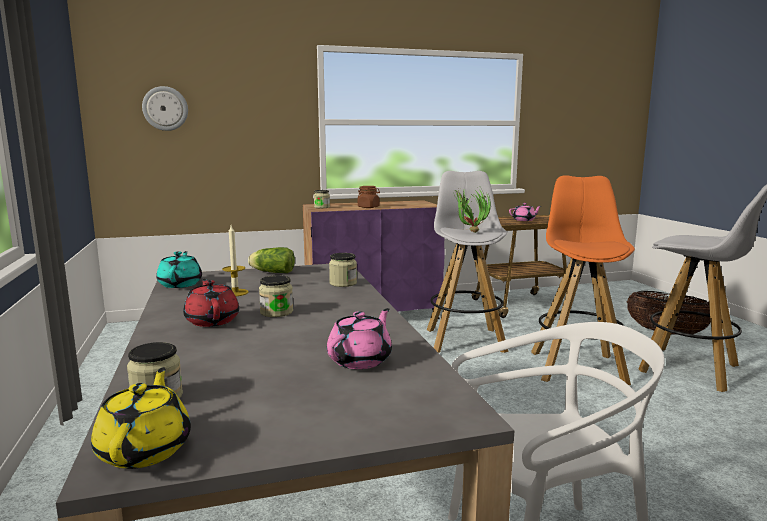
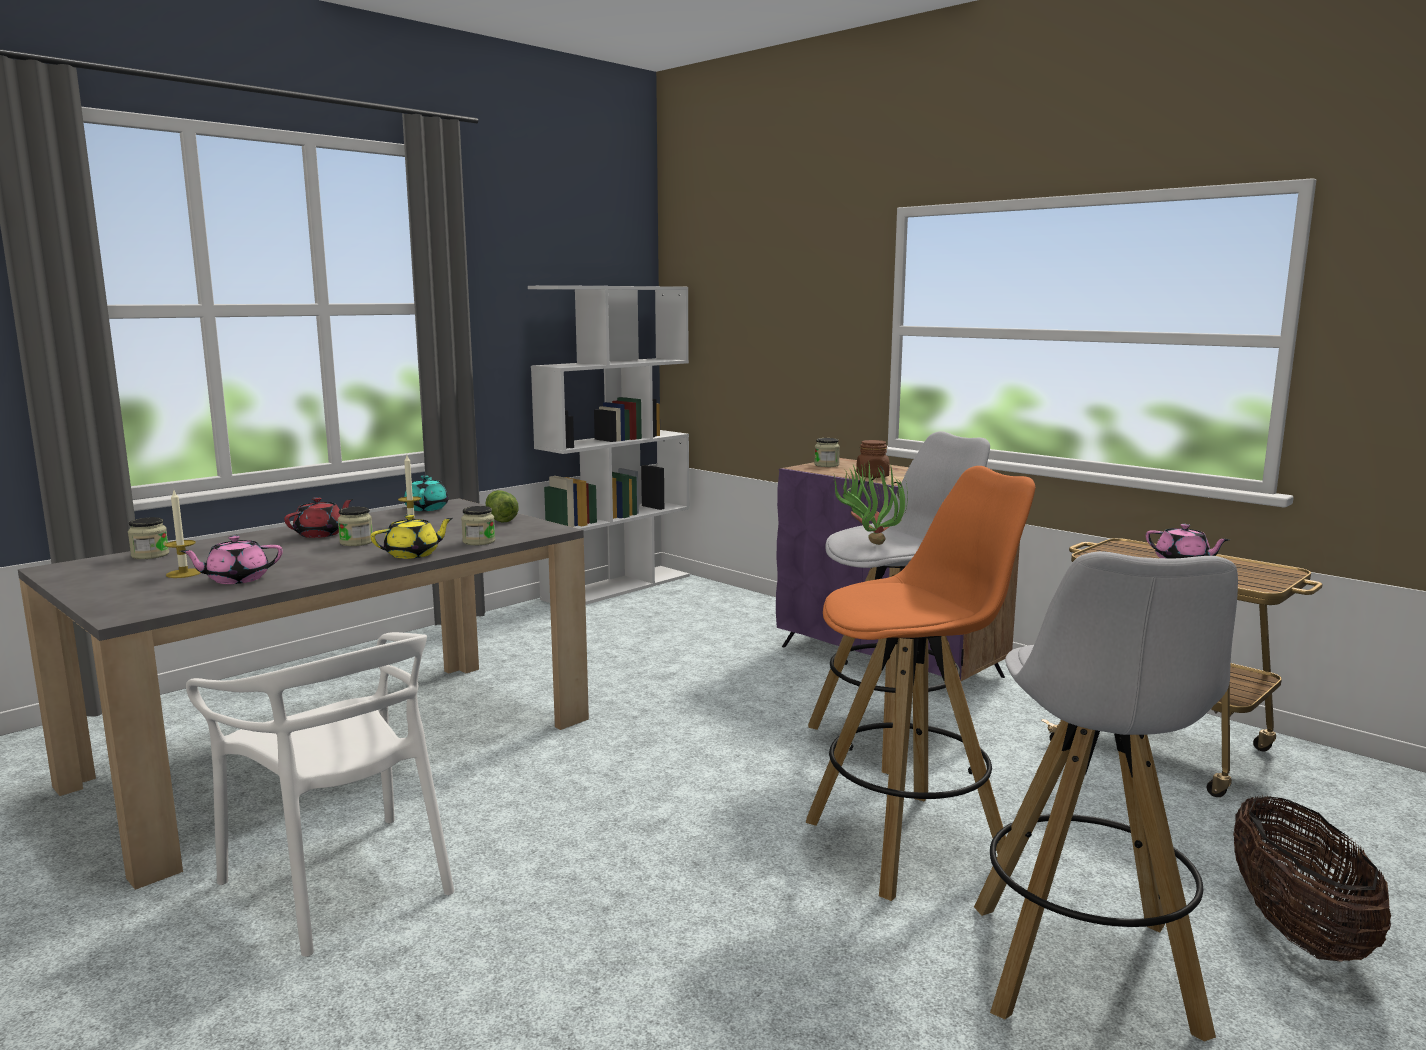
camera: 60 degrees right, 0 degrees up
yellow teapot [91,367,191,469] -> yellow teapot moved to [371,514,453,559]
wall clock [142,86,188,131] -> none
turquoise teapot [156,251,202,288] -> turquoise teapot turned 60 degrees counterclockwise [404,475,448,511]
pink teapot [327,308,392,369] -> pink teapot turned 150 degrees clockwise [180,535,283,584]
none -> candle [165,491,201,578]
none -> white bookcase [528,285,690,605]

